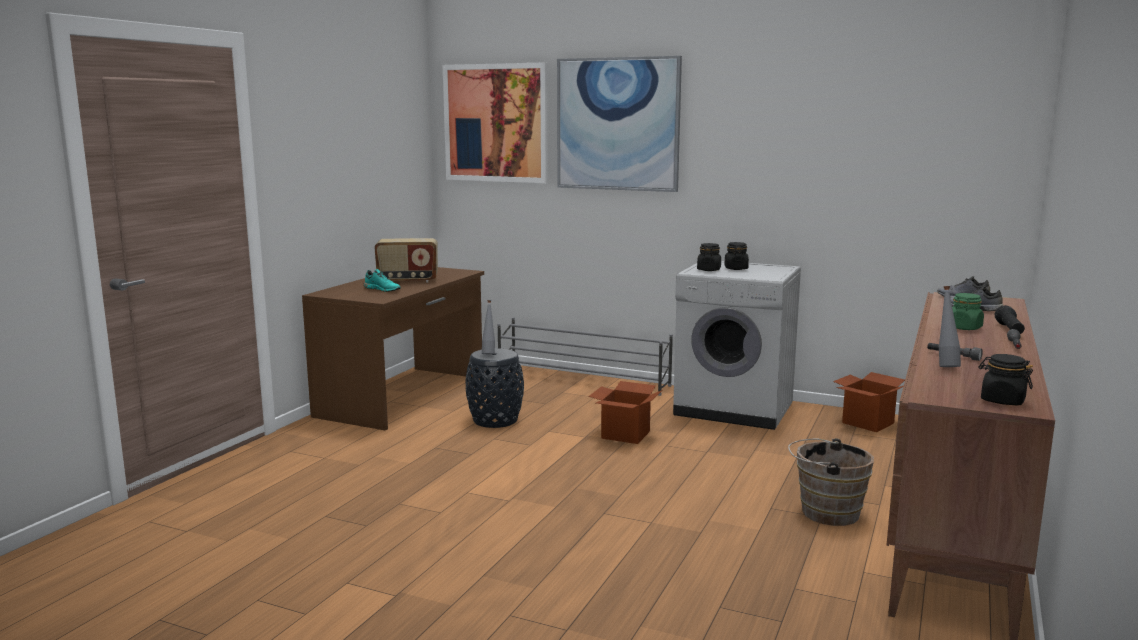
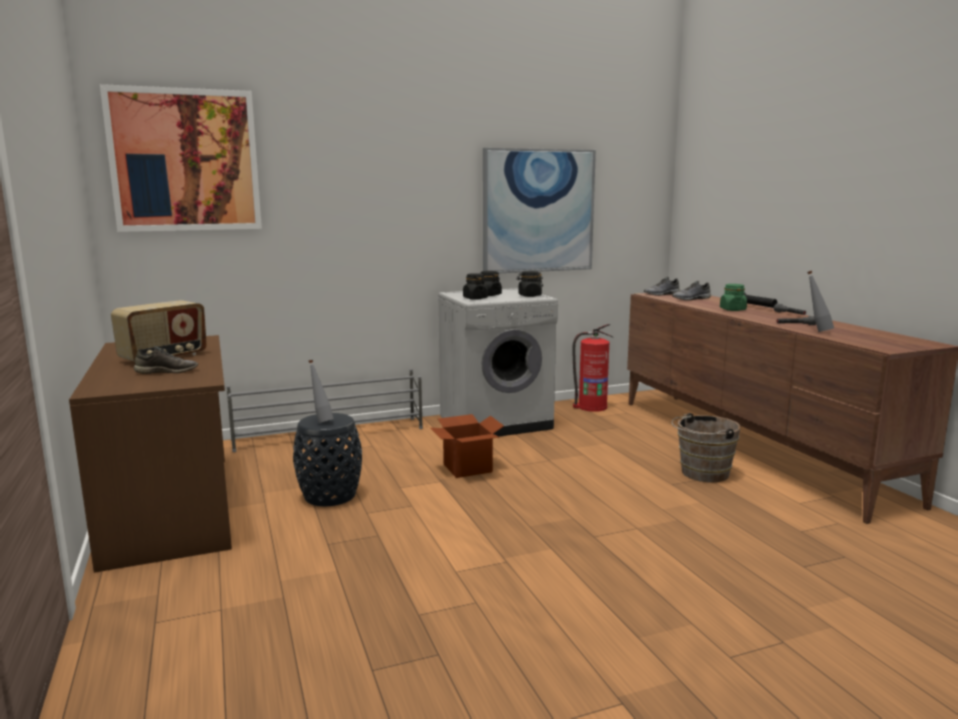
camera: 45 degrees left, 0 degrees up
turquoise shoe [364,269,401,292] -> grey shoe [134,346,198,374]
picture [557,56,682,192] -> picture moved to [483,148,596,273]
cardboard box [833,372,905,432] -> fire extinguisher [572,324,613,412]
black jar [978,354,1033,405] -> black jar moved to [517,271,543,297]

